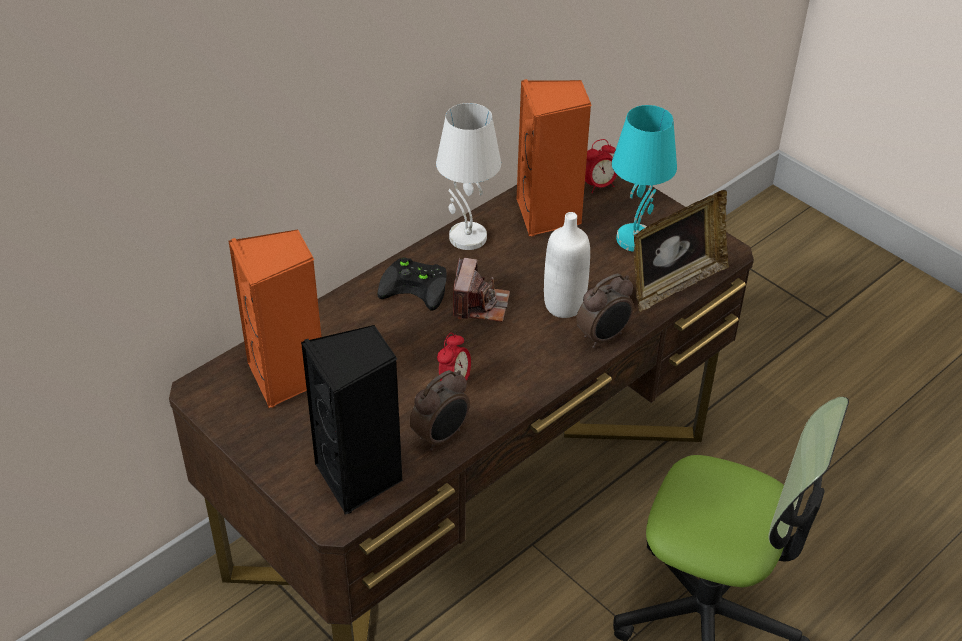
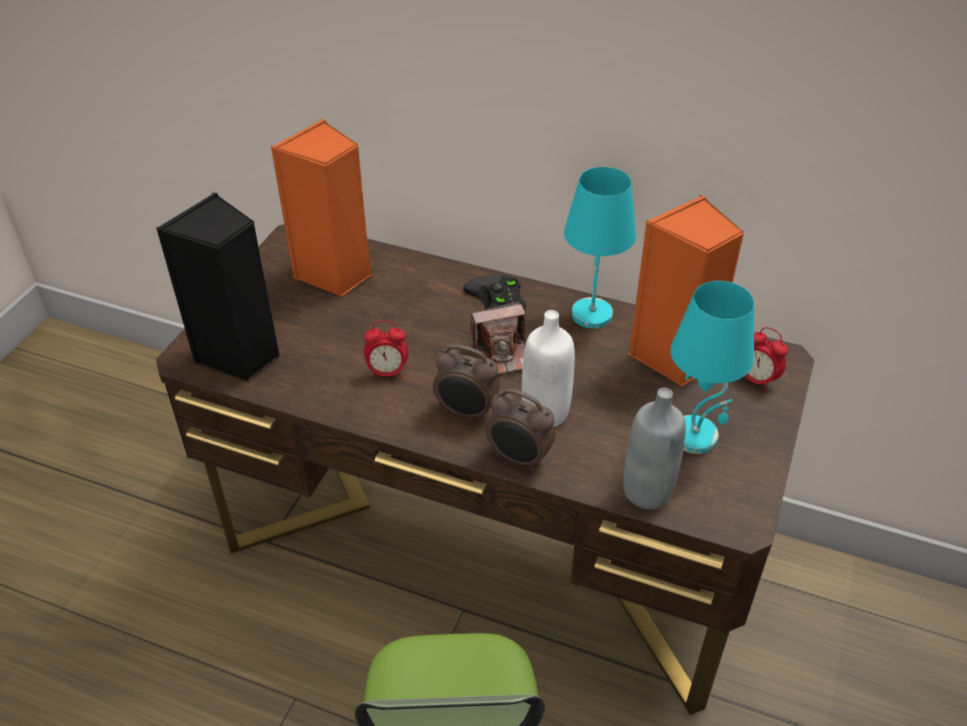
camera: 65 degrees right, 0 degrees up
alarm clock [409,370,470,451] -> alarm clock moved to [433,345,500,422]
white table lamp [436,103,501,250] -> turquoise table lamp [564,167,636,329]
picture frame [634,190,729,312] -> grey bottle [623,388,686,510]

